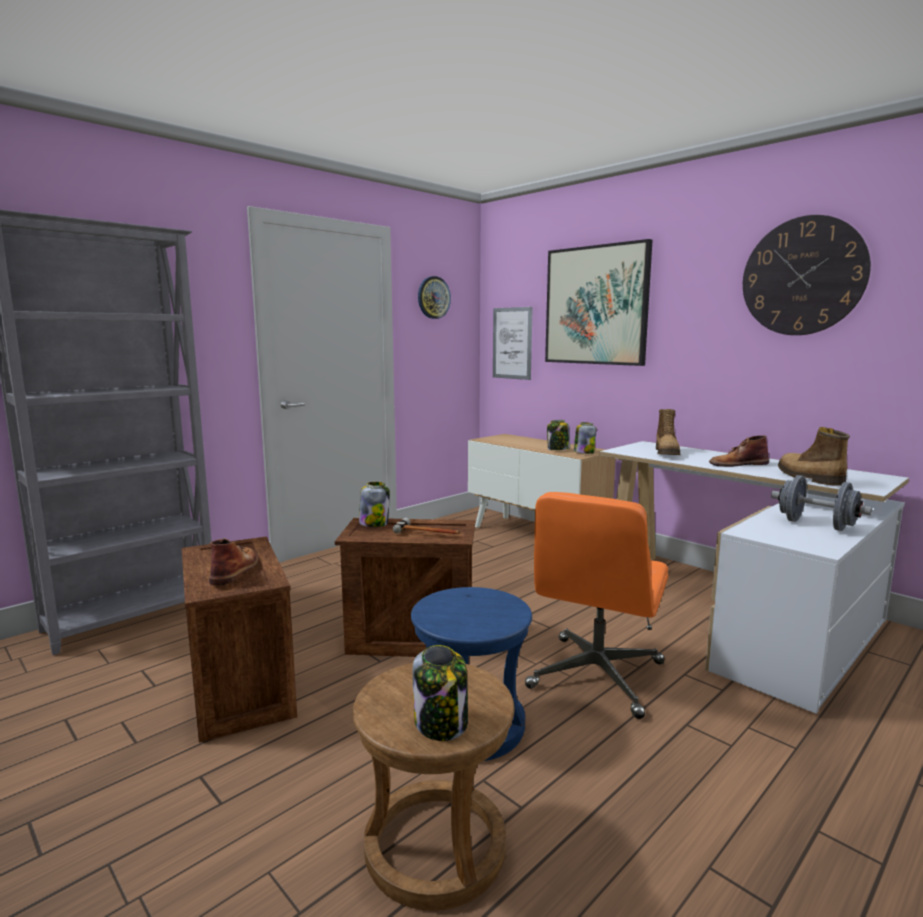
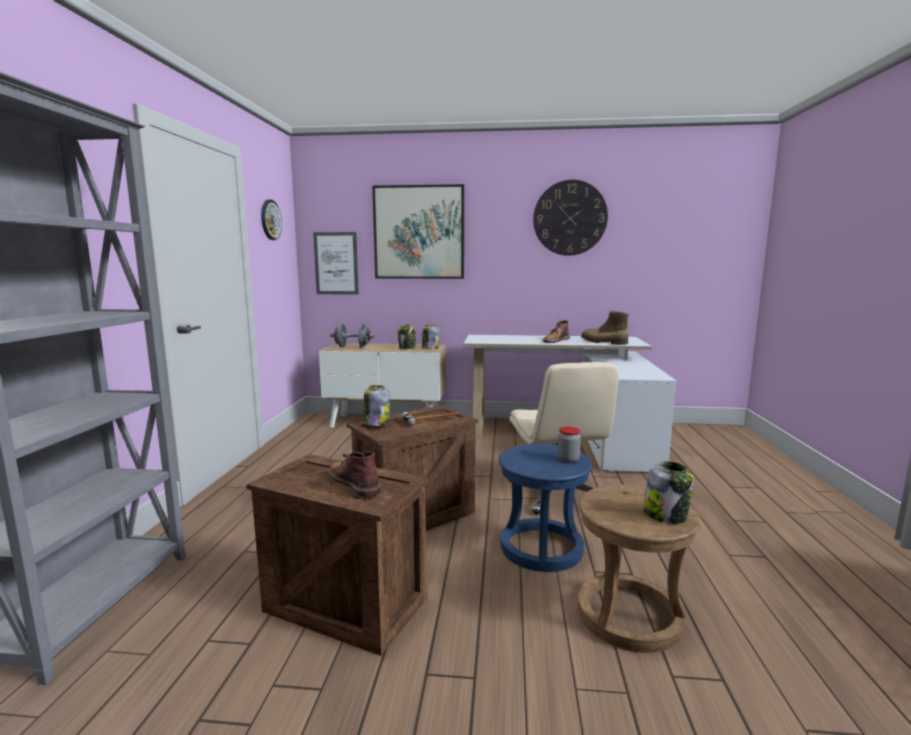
camera: 40 degrees left, 0 degrees up
orange office chair [525,492,669,719] -> beige office chair [509,362,619,514]
boot [656,409,680,455] -> none
grey dumbbell [771,475,872,531] -> grey dumbbell moved to [330,323,375,348]
none -> jar [557,427,581,463]

